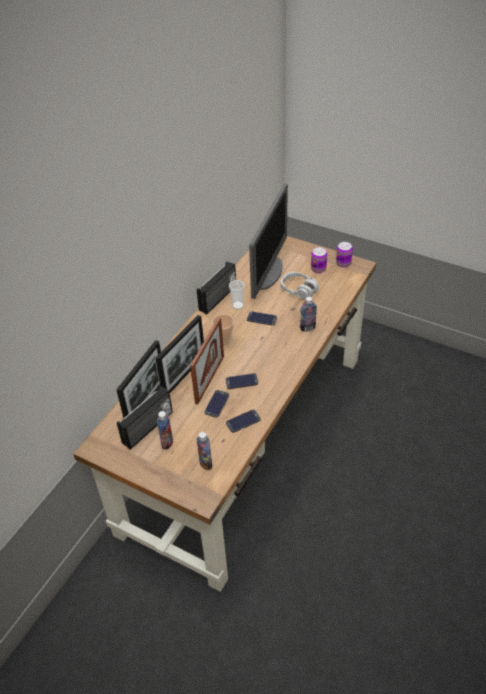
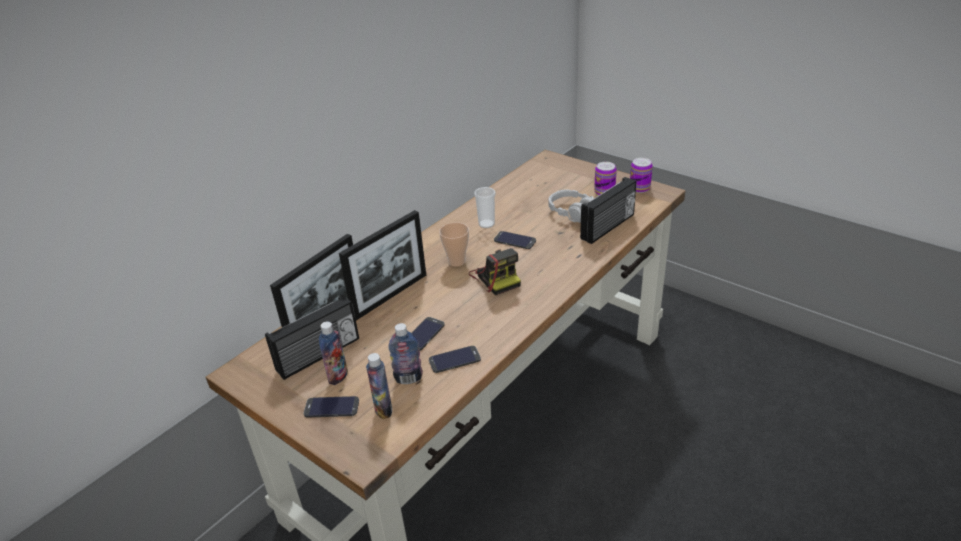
camera: 10 degrees right, 10 degrees down
picture frame [190,317,224,405] -> none
radio [197,261,236,314] -> radio moved to [580,177,637,244]
phone [225,373,258,389] -> phone moved to [304,396,359,418]
monitor [249,184,288,299] -> none
bottle [300,297,317,332] -> bottle moved to [389,323,423,384]
none -> camera [469,248,521,295]

